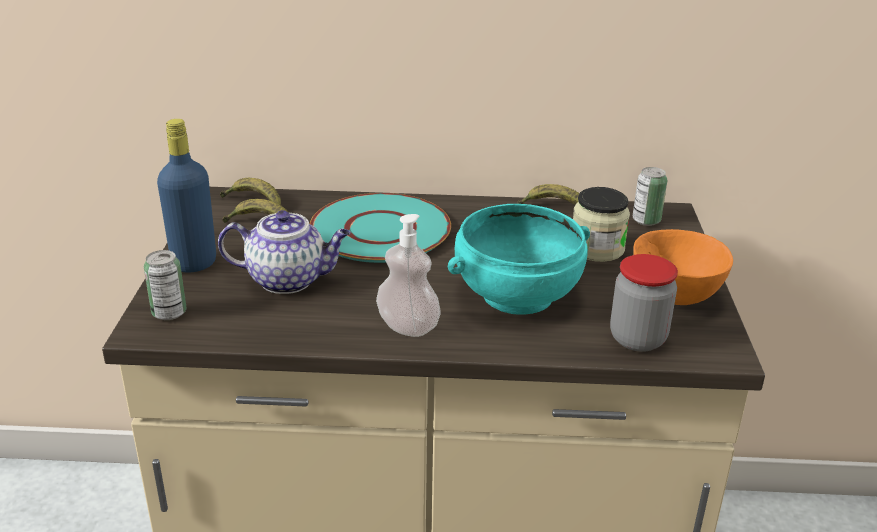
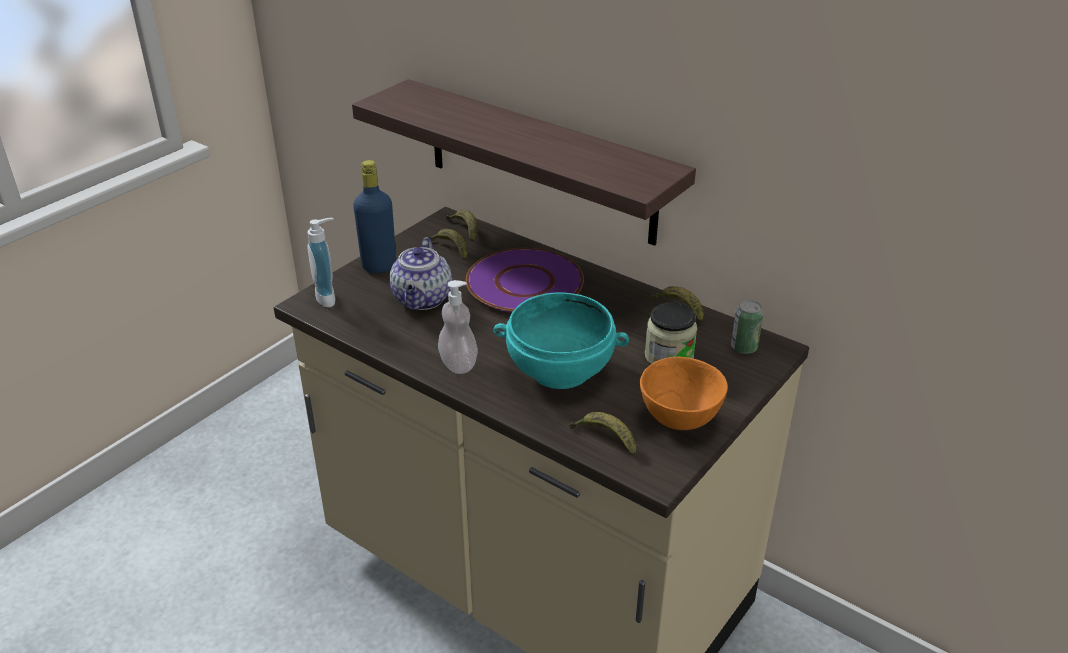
camera: 35 degrees right, 5 degrees up
can [144,250,187,320] -> soap dispenser [307,218,335,307]
teapot [218,210,350,294] -> teapot turned 60 degrees clockwise [390,237,452,310]
turquoise plate [310,193,451,263] -> purple plate [466,248,584,313]
jar [610,254,678,352] -> banana [569,412,636,456]
none -> shelf [352,79,696,246]

